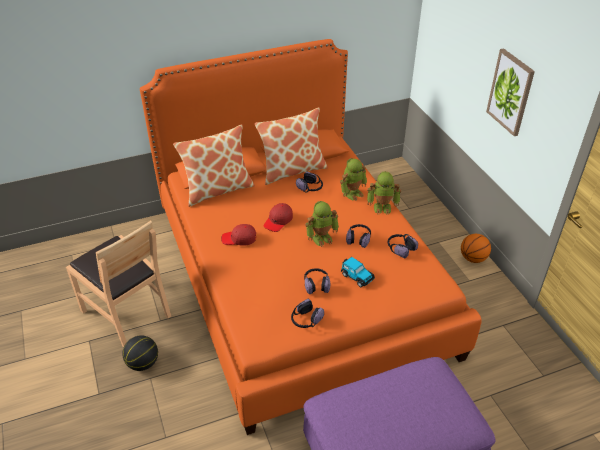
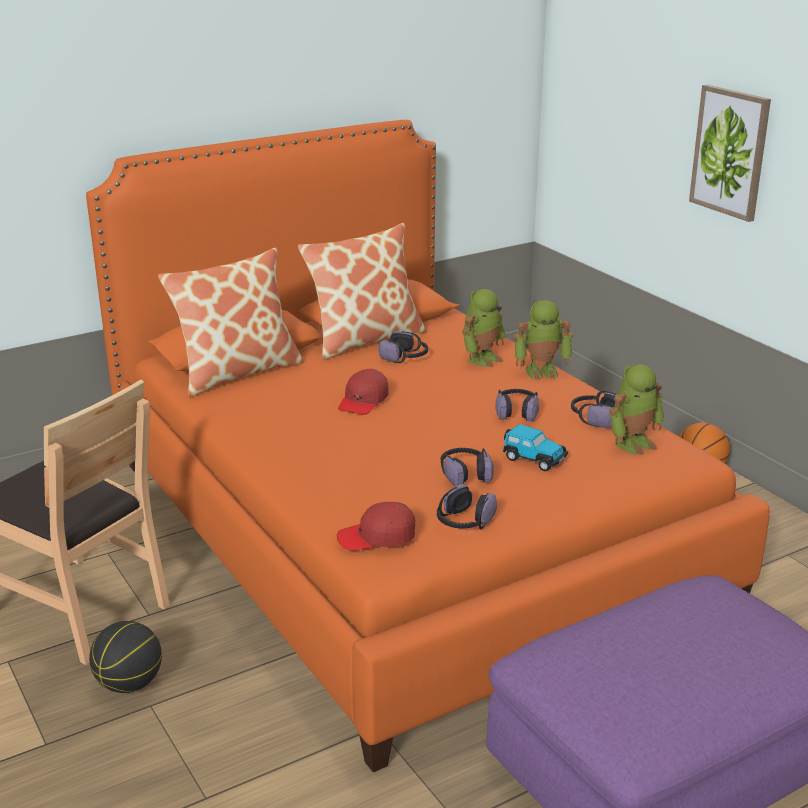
camera: 10 degrees left, 15 degrees down
red cap [221,224,256,245] -> red cap moved to [337,502,415,550]
toy robot [305,201,339,247] -> toy robot moved to [609,364,664,455]

